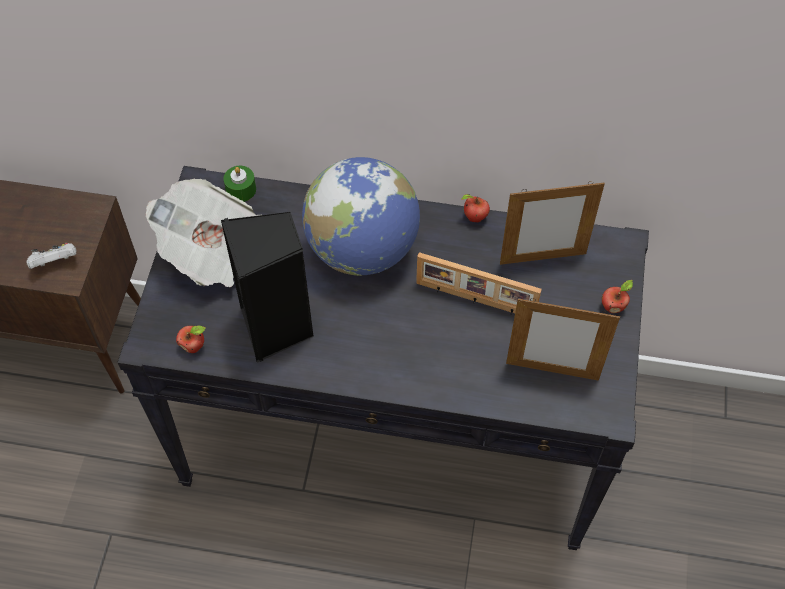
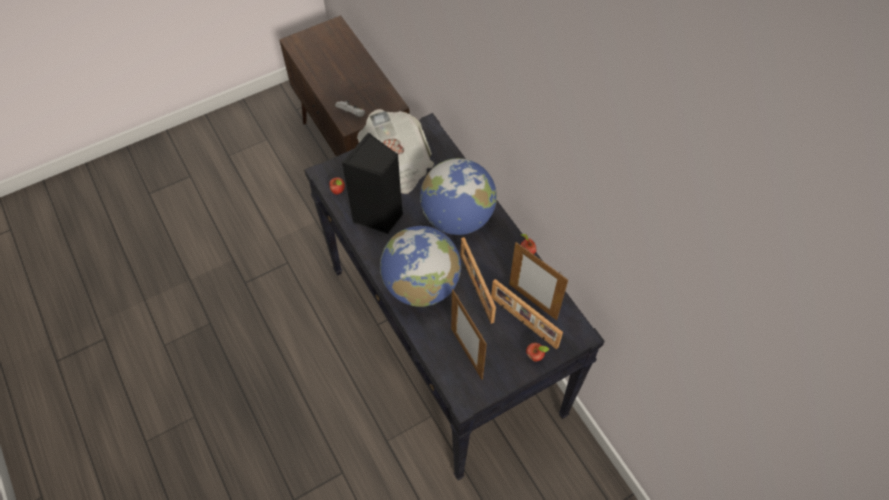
camera: 50 degrees right, 0 degrees up
green candle [224,166,256,202] -> none
none -> globe [380,226,461,307]
none -> picture frame [491,279,563,350]

